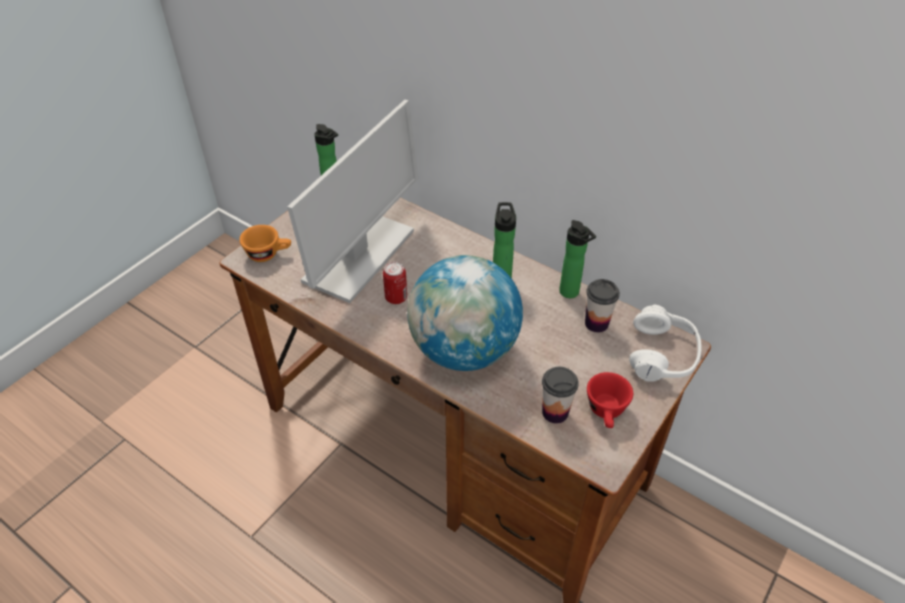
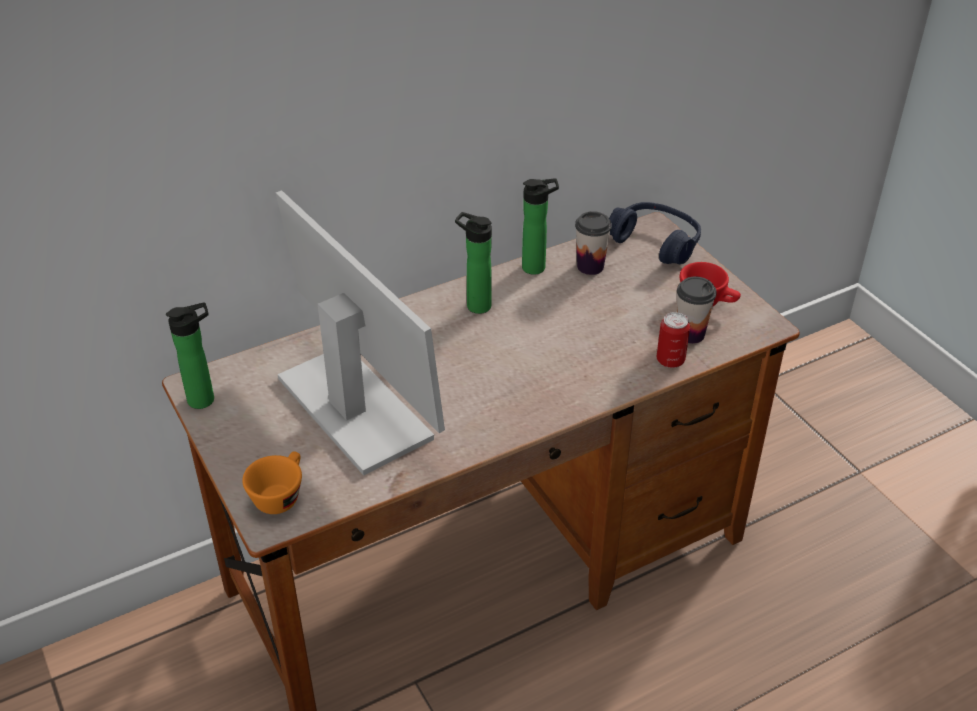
camera: 65 degrees left, 5 degrees down
can [383,262,407,304] -> can moved to [657,312,690,368]
globe [407,255,523,371] -> none
white headphones [629,305,702,382] -> blue headphones [609,202,701,264]

